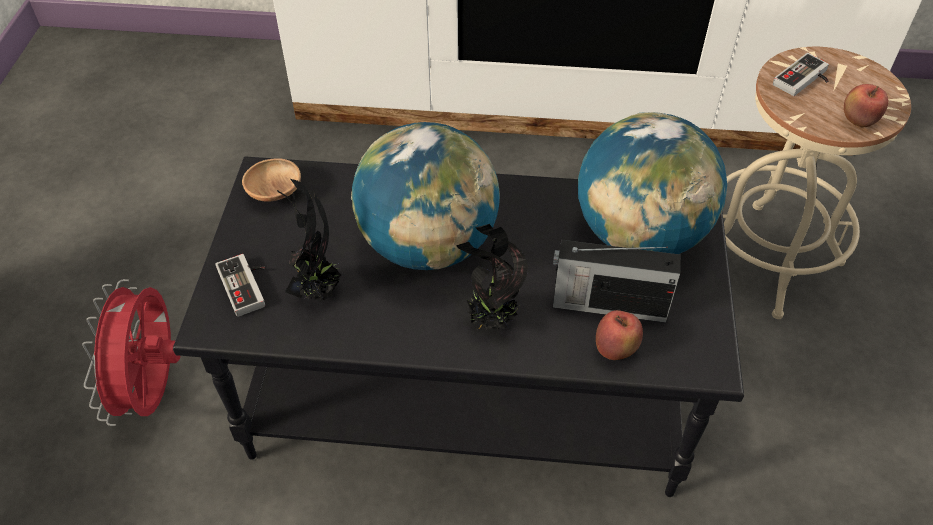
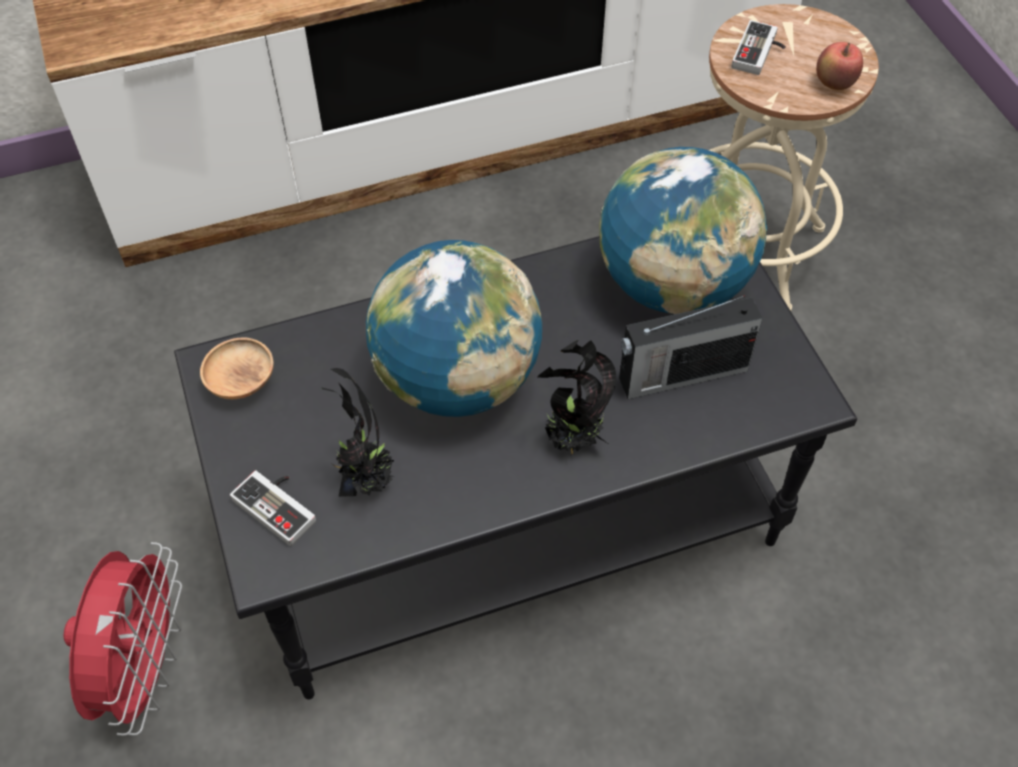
camera: 25 degrees left, 5 degrees up
red fan [82,279,180,426] -> red fan turned 150 degrees counterclockwise [64,542,182,736]
apple [596,310,643,360] -> none

